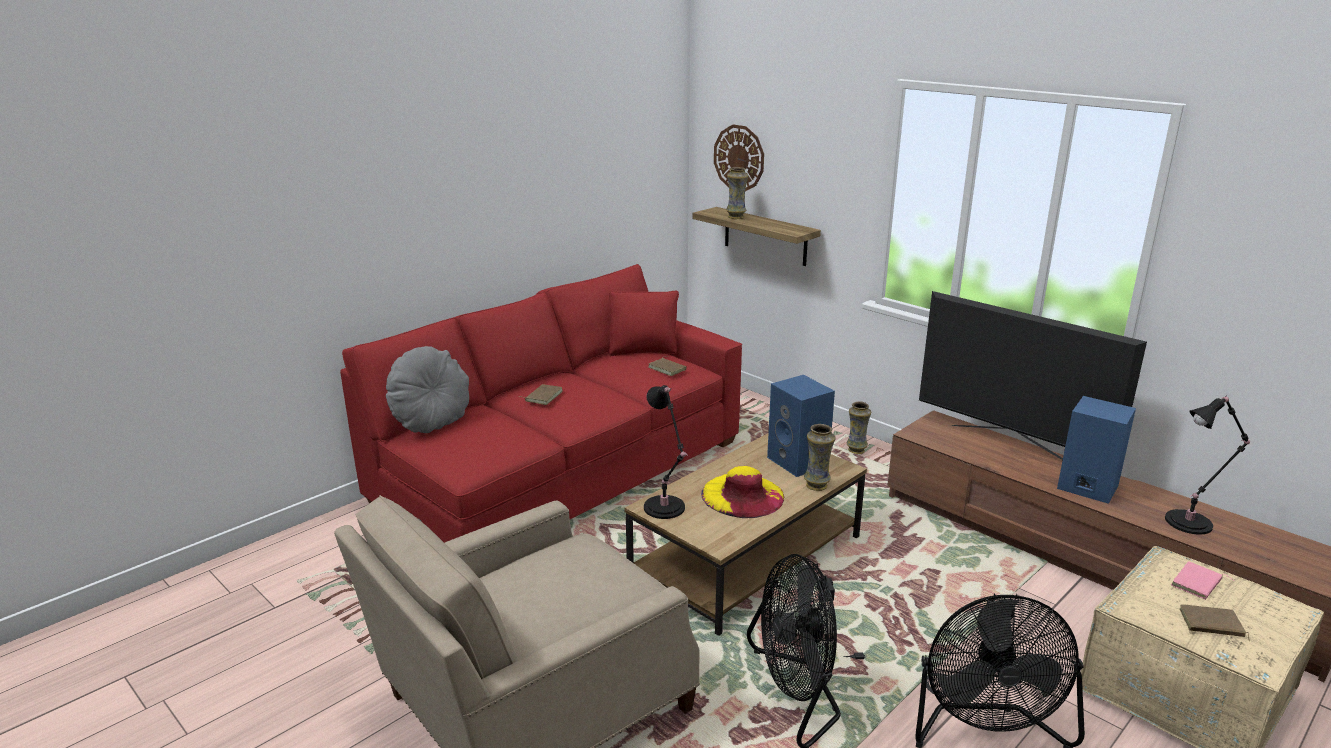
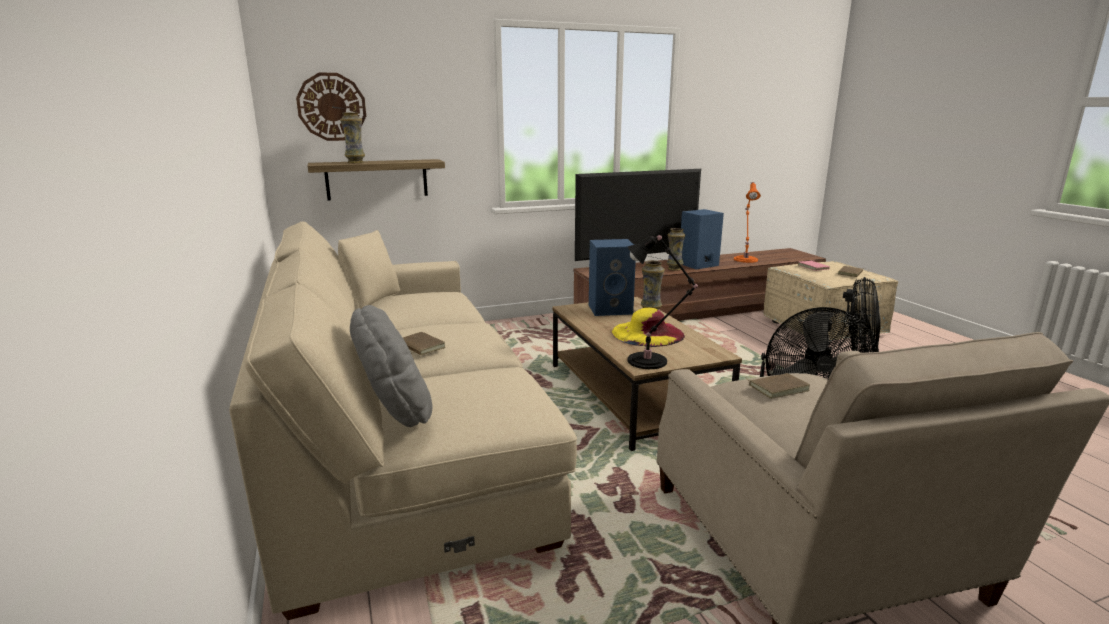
camera: 65 degrees left, 5 degrees down
red sofa [340,264,742,543] -> beige sofa [229,221,577,620]
brown book [649,356,687,376] -> brown book moved to [748,373,810,399]
vase [847,401,871,454] -> vase moved to [667,228,685,271]
black table lamp [1165,396,1250,535] -> orange table lamp [734,182,761,263]

